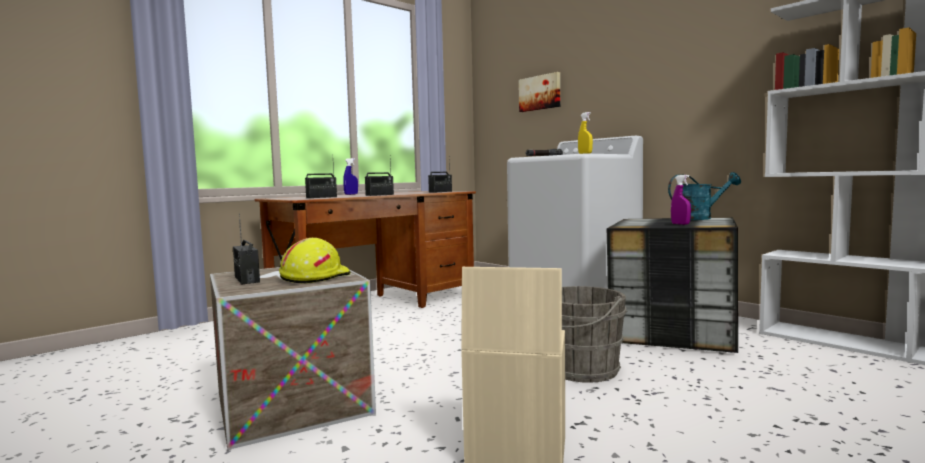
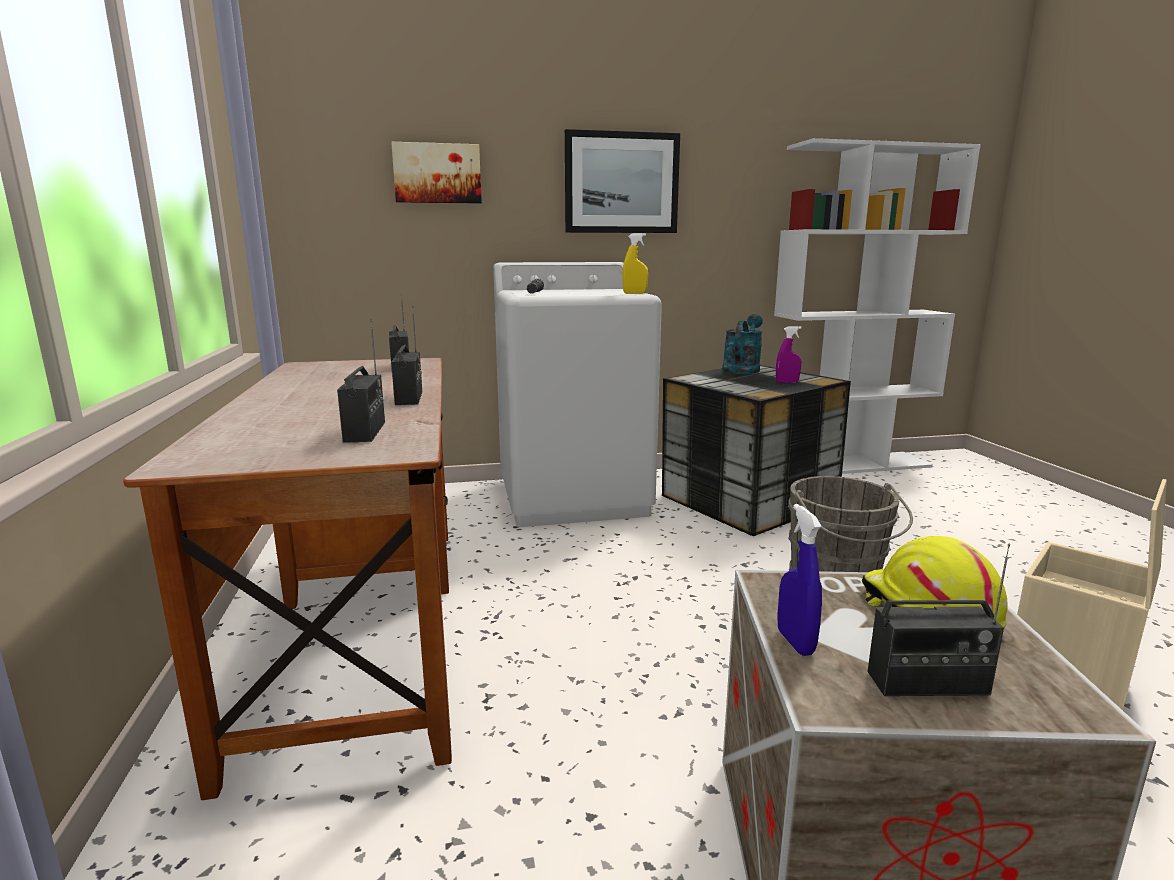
camera: 60 degrees left, 10 degrees up
blue spray bottle [343,158,358,195] -> blue spray bottle moved to [777,504,822,656]
none -> picture [565,129,680,233]

